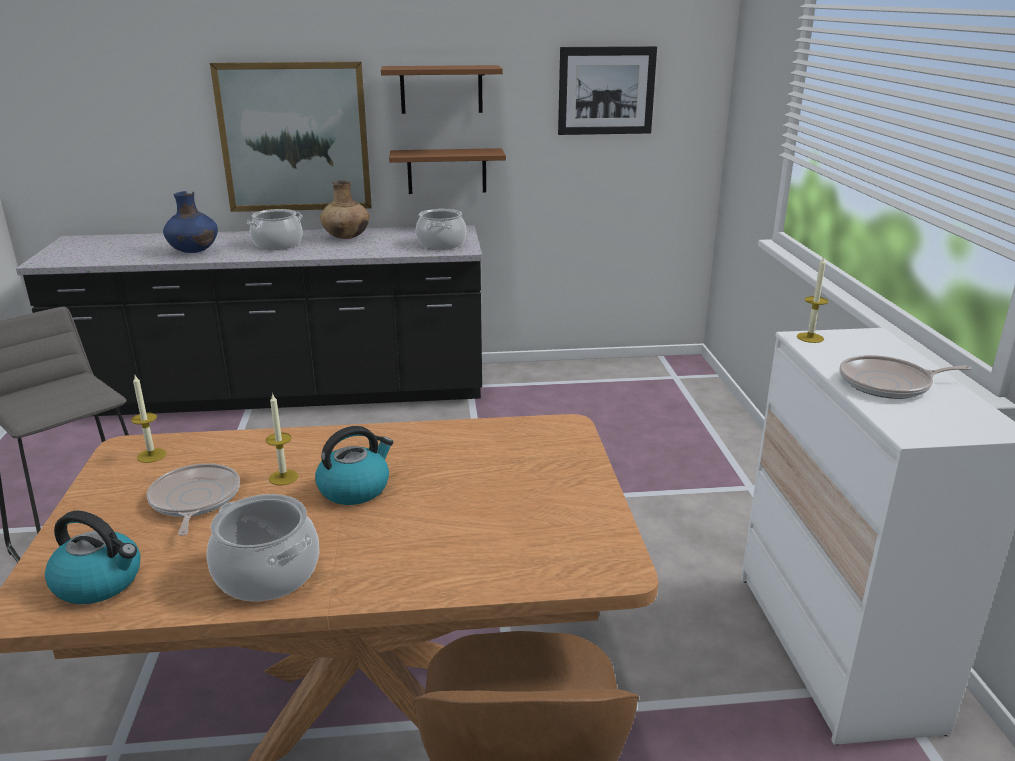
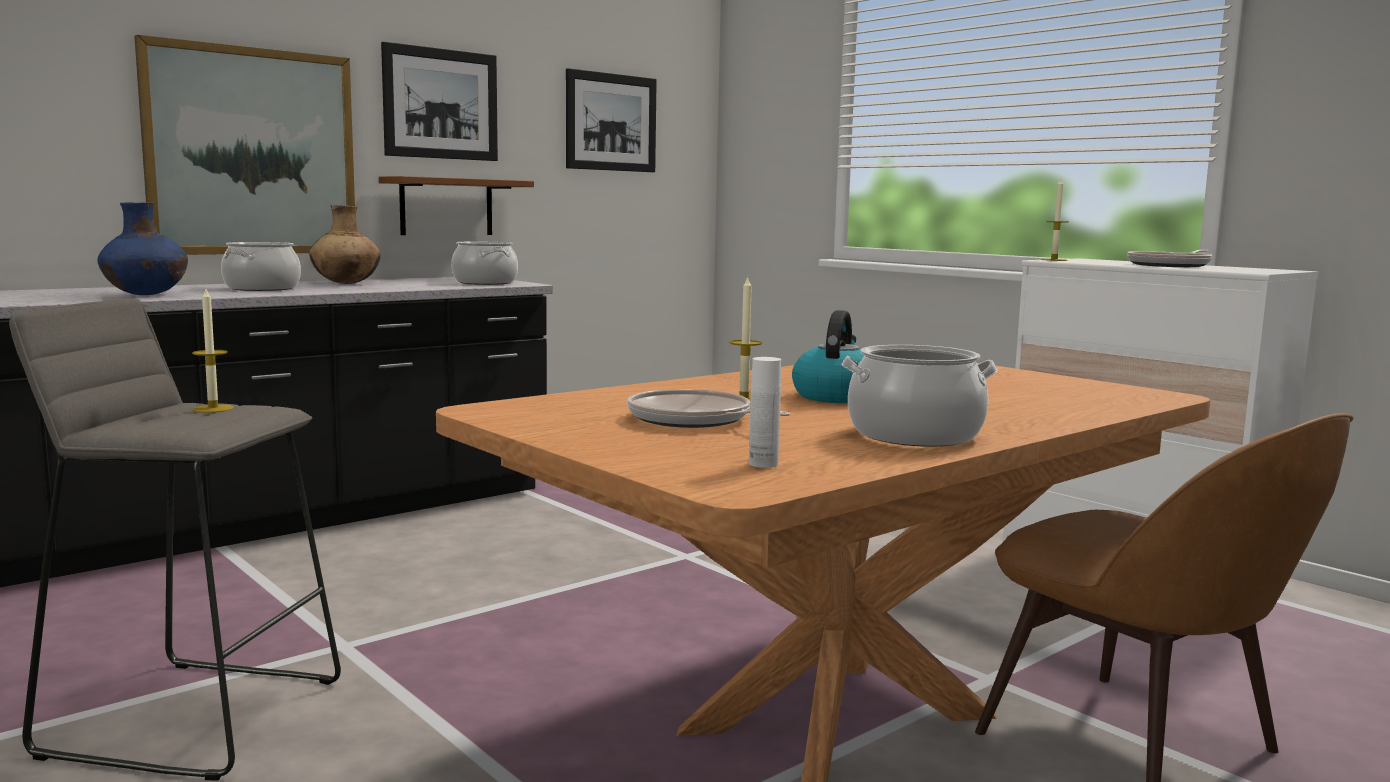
camera: 35 degrees left, 15 degrees down
kettle [45,510,141,604] -> white bottle [749,357,781,468]
candle [131,375,167,463] -> candle moved to [192,289,234,413]
brown shelf [381,65,503,114] -> picture [381,42,498,161]

